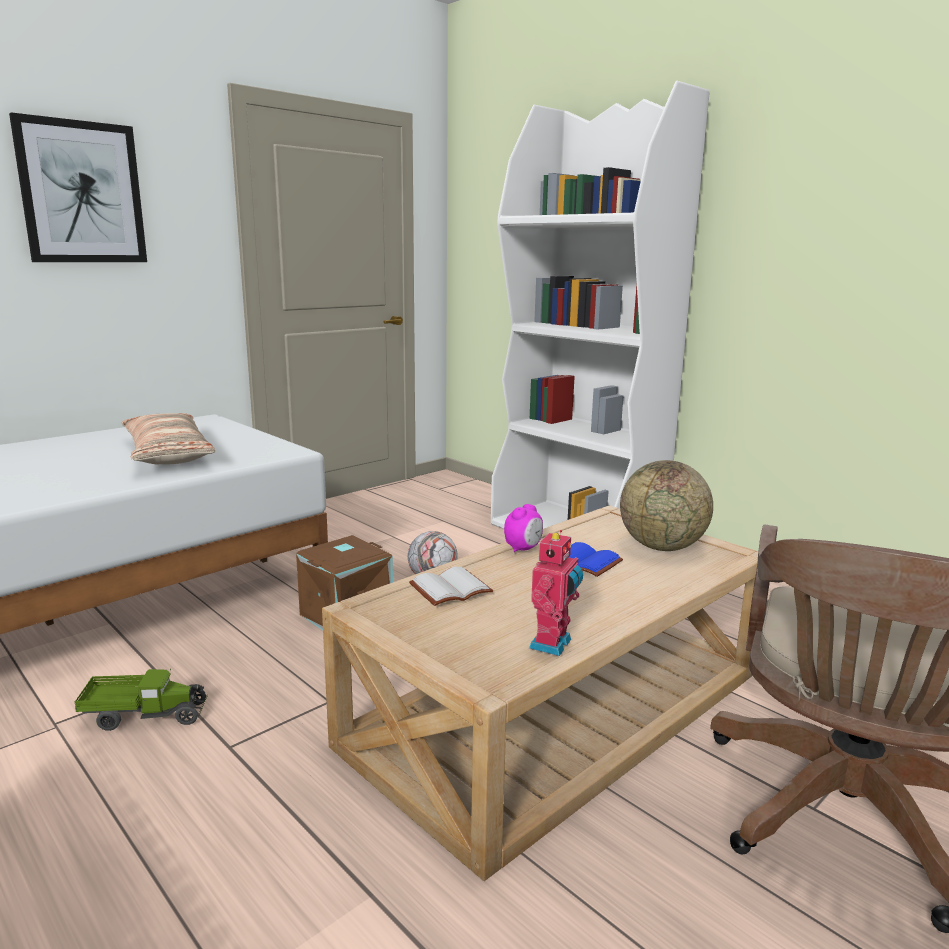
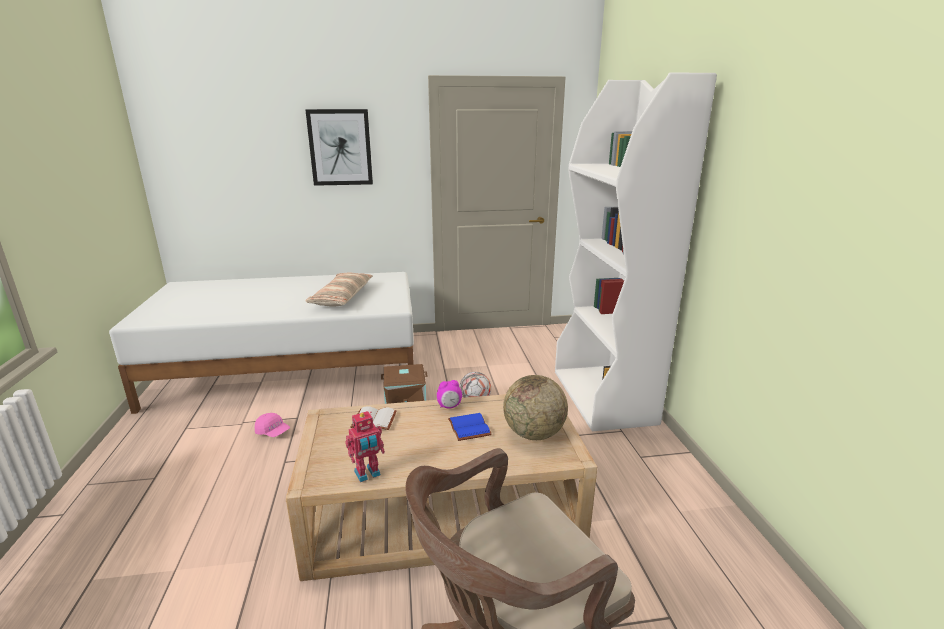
camera: 35 degrees right, 5 degrees up
toy truck [74,668,208,731] -> pink cap [255,413,290,437]

